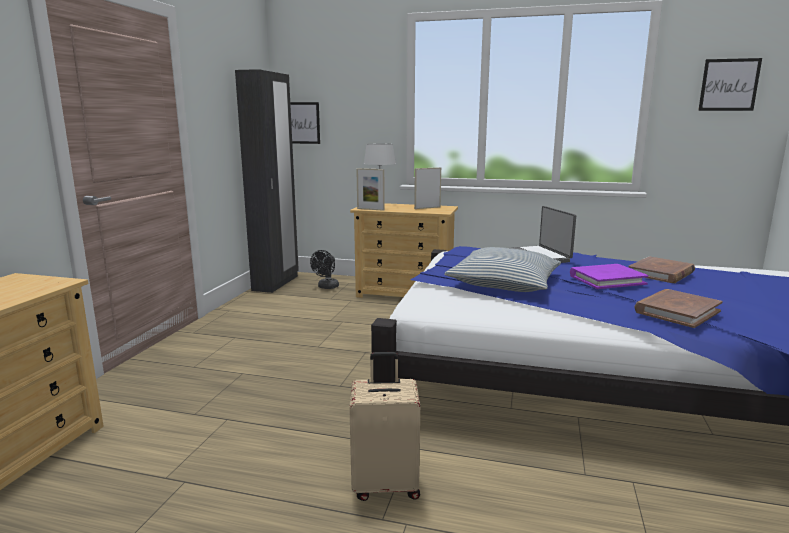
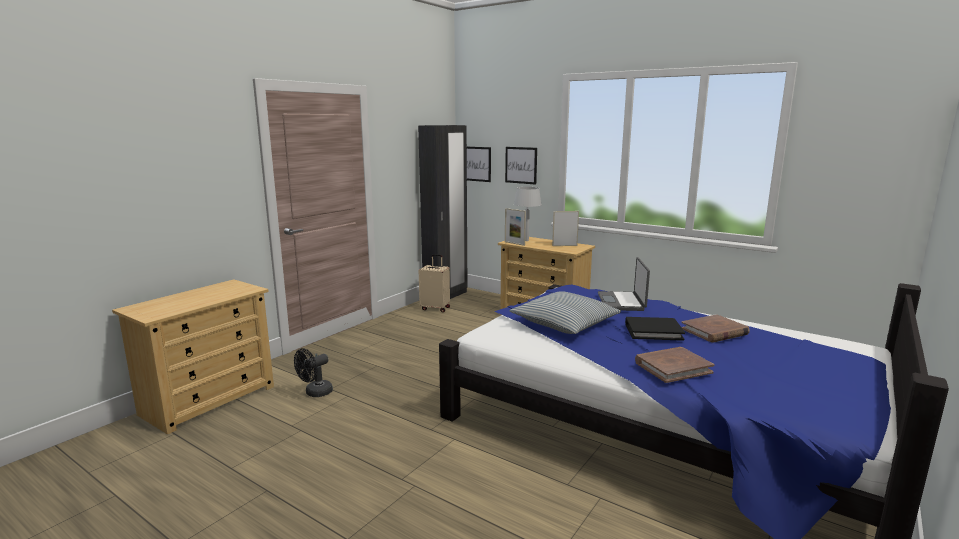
camera: 20 degrees right, 0 degrees up
black fan [310,250,339,289] -> black fan moved to [294,348,333,397]
beige suitcase [349,352,420,501] -> beige suitcase moved to [419,254,450,312]
purple book [570,264,649,289] -> black book [625,317,685,341]
picture [698,58,762,111] -> picture moved to [505,147,537,185]

